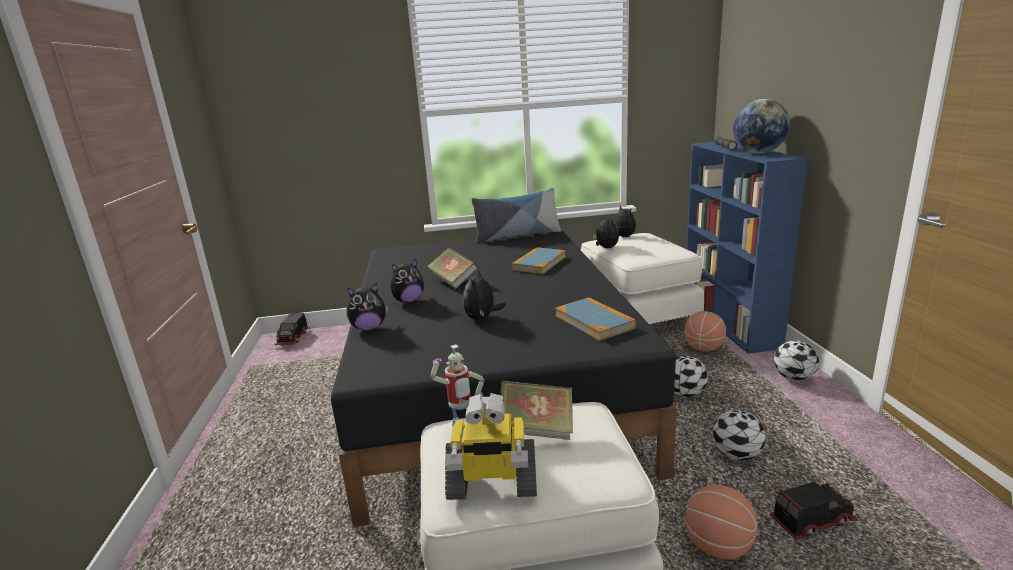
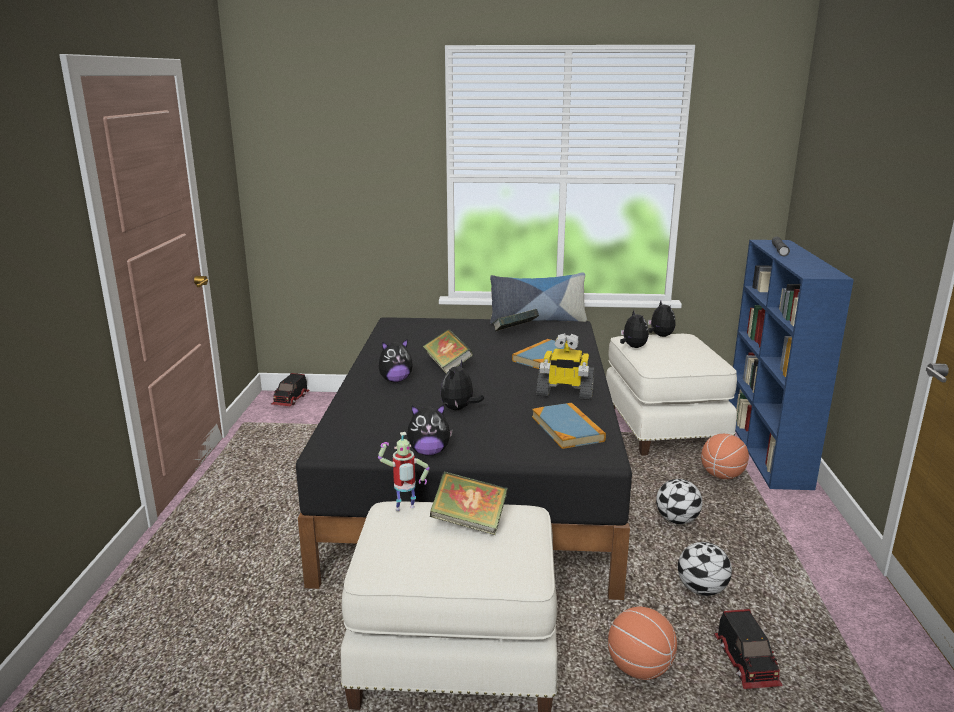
camera: 10 degrees right, 0 degrees up
plush toy [347,283,388,331] -> plush toy moved to [407,405,453,456]
toy robot [445,393,537,500] -> toy robot moved to [536,333,594,400]
globe [733,99,790,154] -> none
toy truck [770,482,858,540] -> toy truck turned 90 degrees clockwise [715,609,783,689]
football [774,341,819,381] -> none
none -> book [492,309,539,331]

